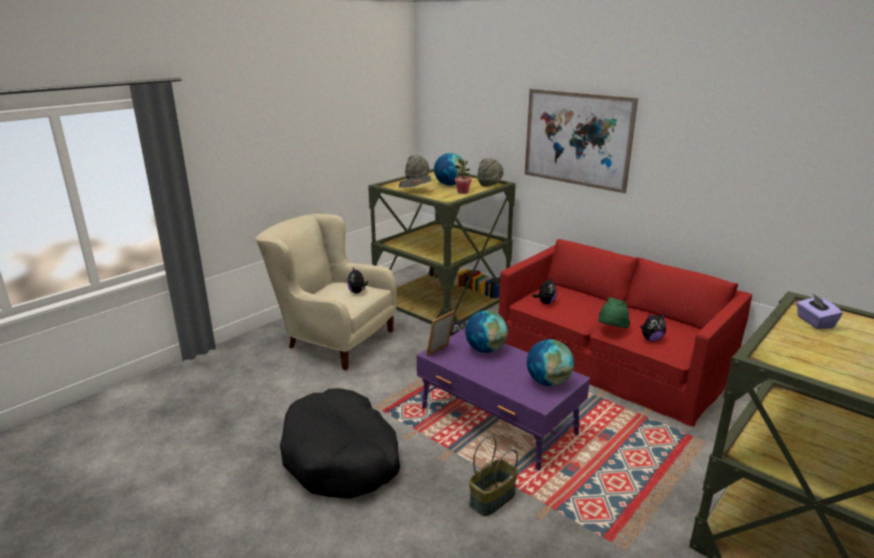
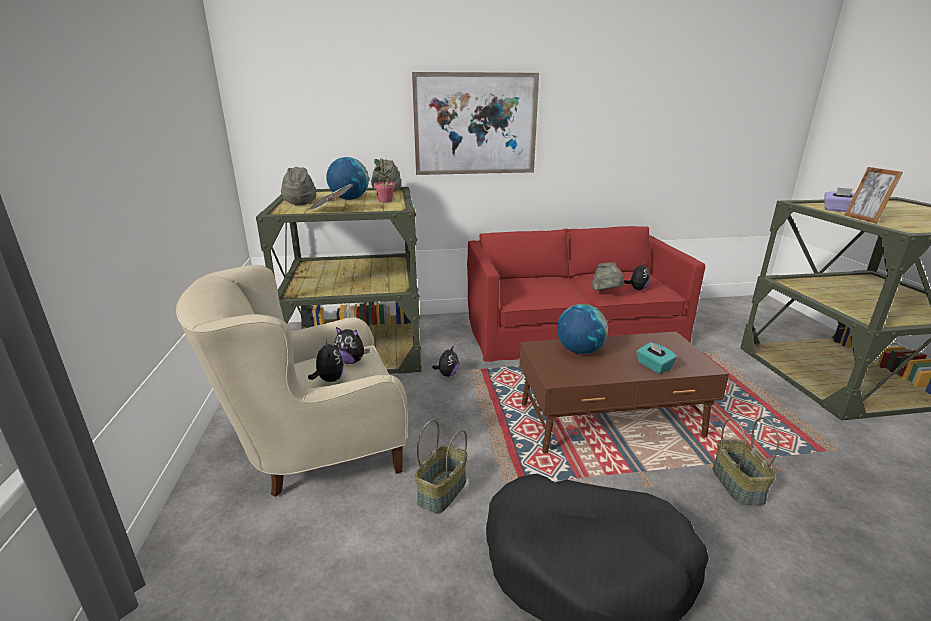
camera: 50 degrees left, 0 degrees up
purple coffee table [417,328,590,470] -> brown coffee table [519,332,729,453]
picture frame [426,310,455,356] -> picture frame moved to [845,167,903,224]
globe [527,339,574,386] -> none
plush toy [533,277,557,304] -> plush toy moved to [308,339,344,382]
green hat [598,298,630,329] -> grey hat [592,262,624,291]
none -> basket [415,420,467,514]
none -> turquoise tissue box [637,341,677,374]

